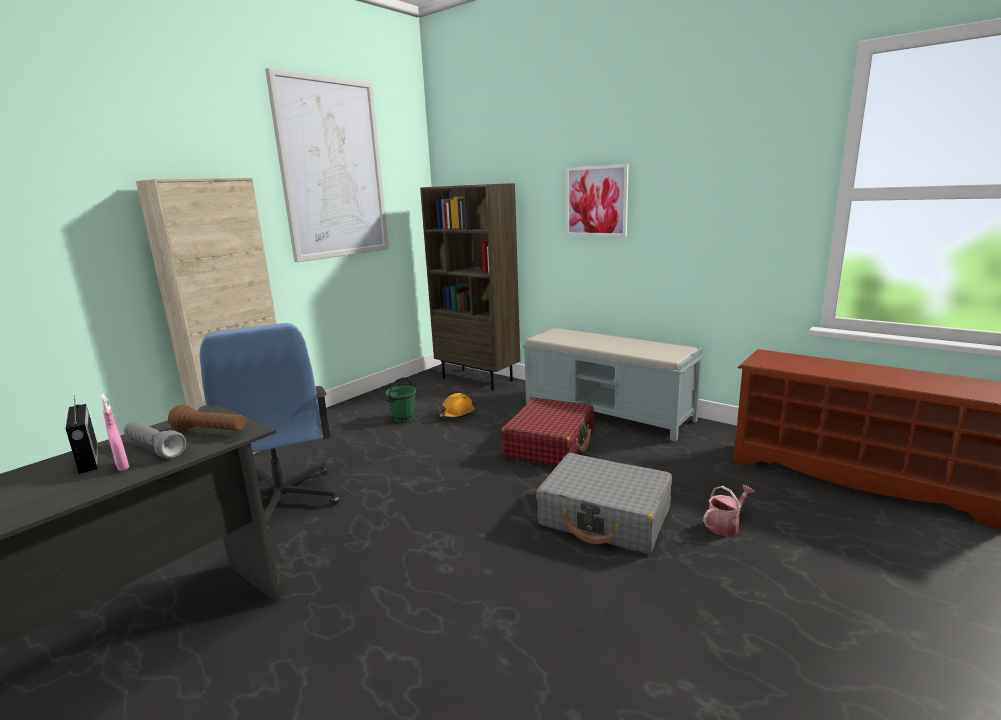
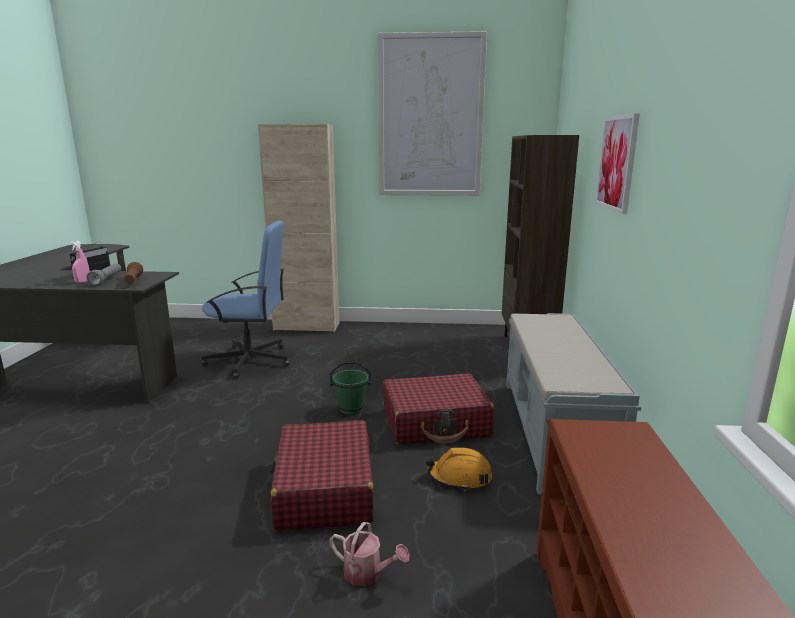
camera: 55 degrees right, 0 degrees up
blue office chair [198,323,339,534] -> blue office chair turned 120 degrees counterclockwise [201,221,289,379]
green bucket [386,377,416,423] -> green bucket moved to [330,362,371,415]
orange hard hat [437,393,476,418] -> orange hard hat moved to [426,448,492,491]
grey suitcase [536,453,672,554] -> red suitcase [270,420,374,531]

